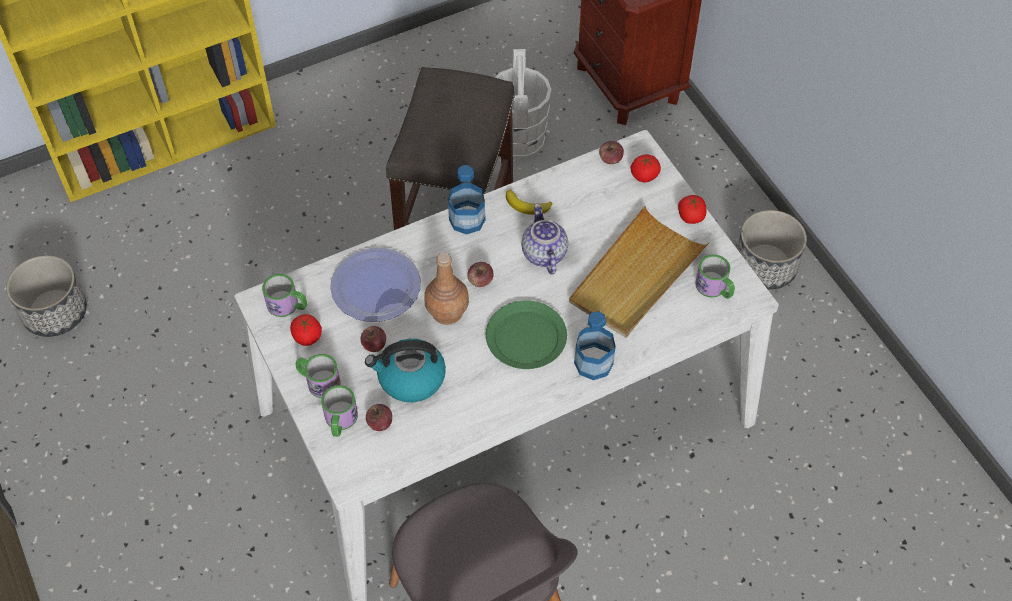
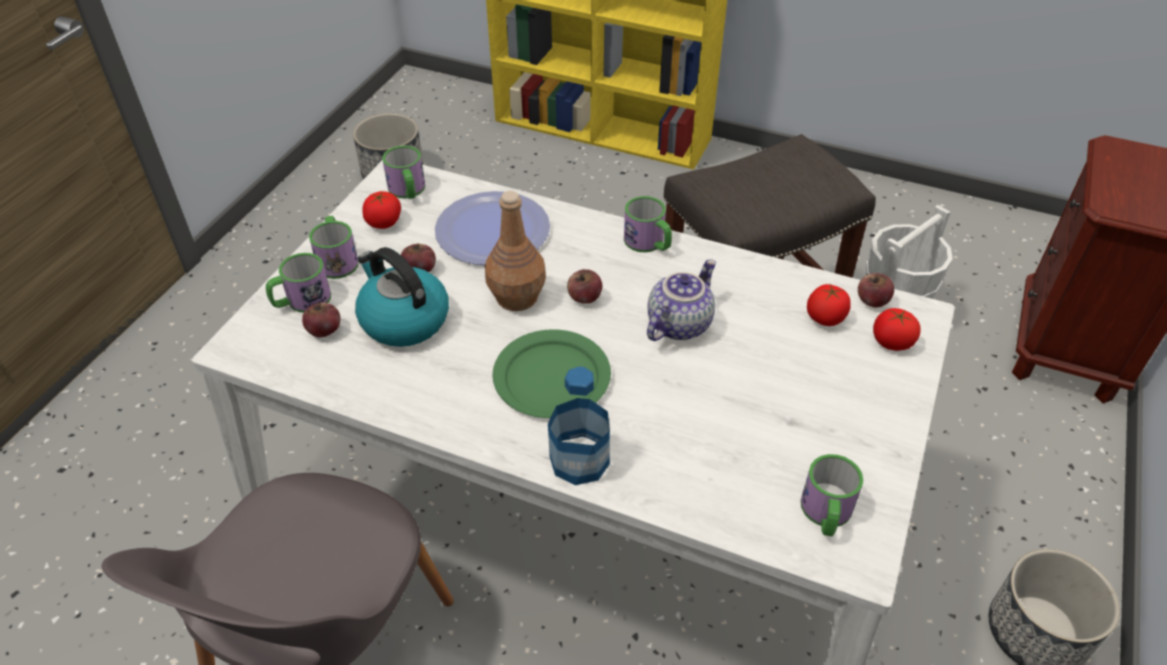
camera: 50 degrees right, 10 degrees down
bottle [448,165,486,234] -> mug [624,196,672,252]
banana [506,189,552,215] -> none
beige tray [569,206,709,338] -> none
tomato [678,195,707,224] -> tomato moved to [807,284,851,326]

